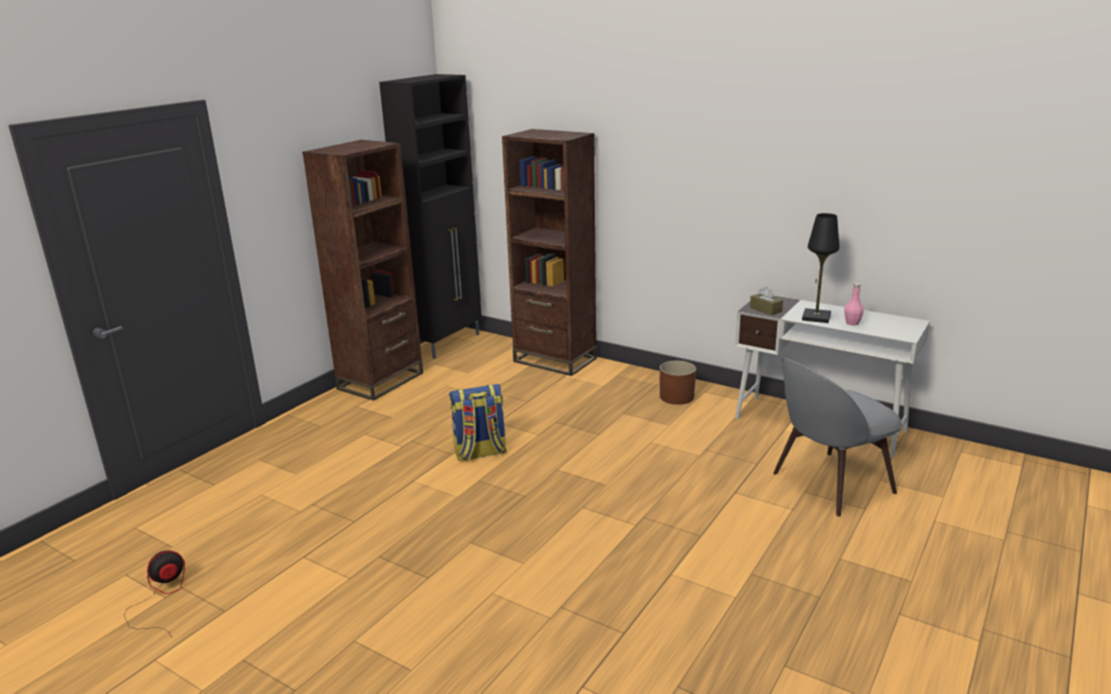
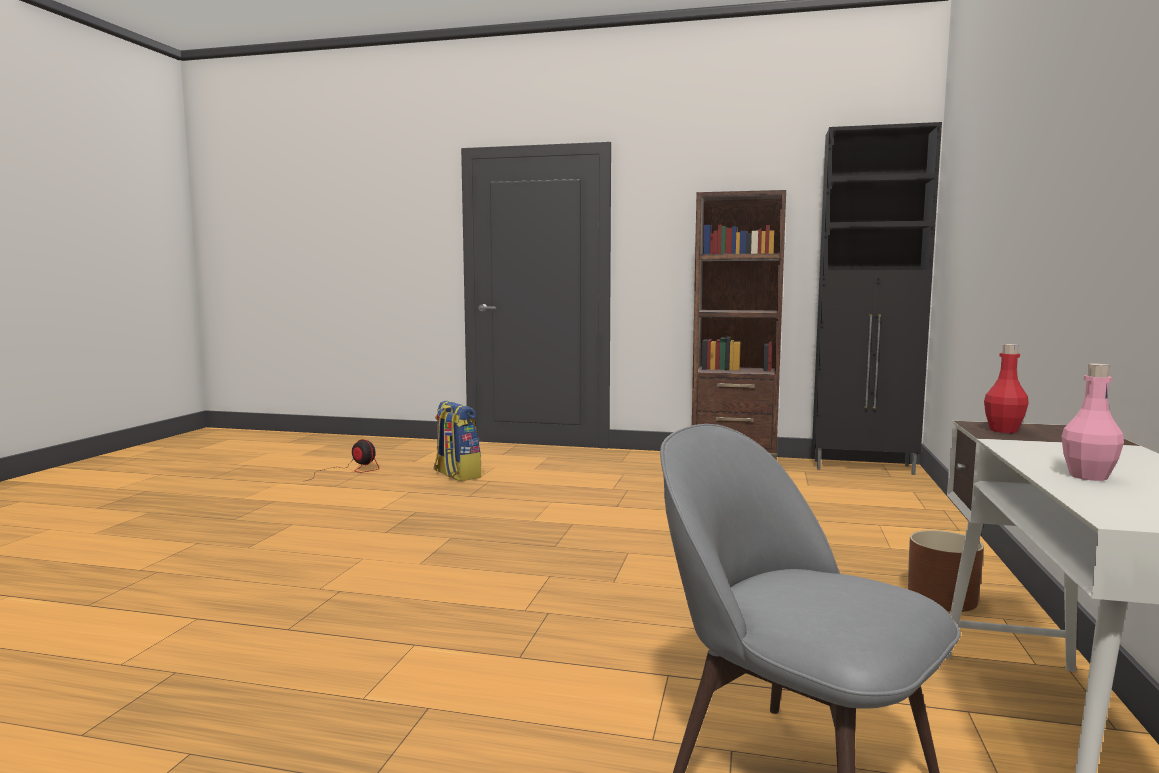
camera: 70 degrees right, 15 degrees down
backpack [449,384,507,461] -> backpack moved to [434,401,481,481]
brown bookcase [502,129,597,376] -> none
brown tissue box [750,287,783,316] -> red bottle [984,344,1029,433]
black table lamp [802,213,840,323] -> none

